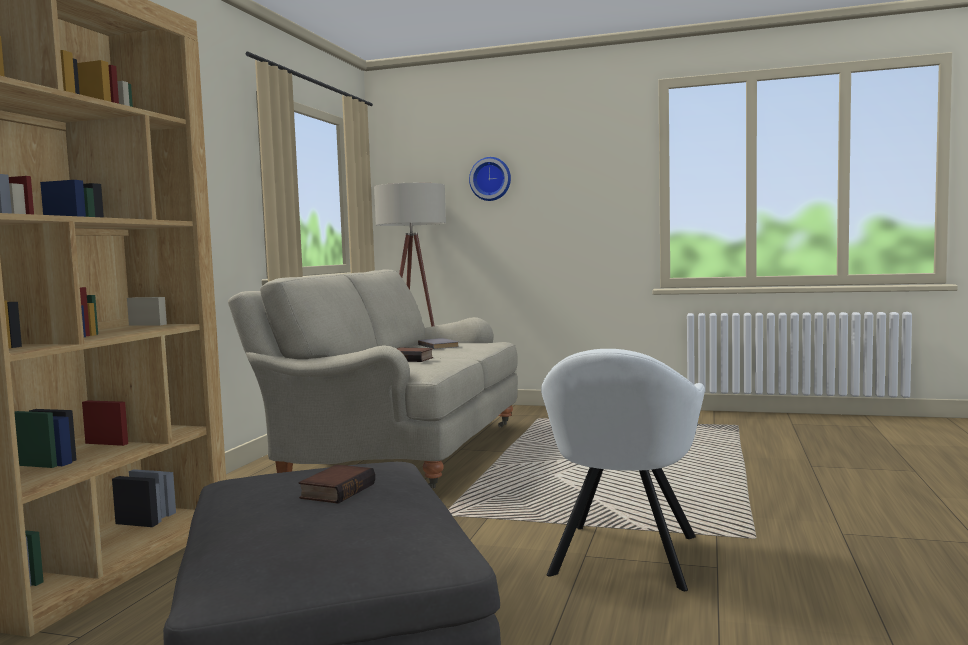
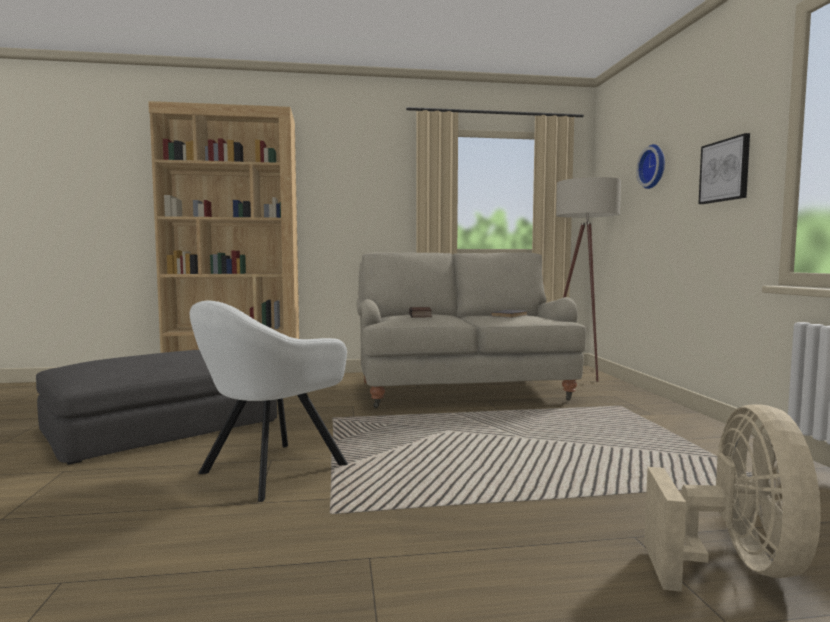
camera: 65 degrees right, 0 degrees up
book [299,465,375,504] -> none
white armchair [541,349,705,591] -> white armchair turned 45 degrees counterclockwise [190,301,348,502]
none -> beige fan [644,404,821,592]
none -> picture [698,133,750,204]

